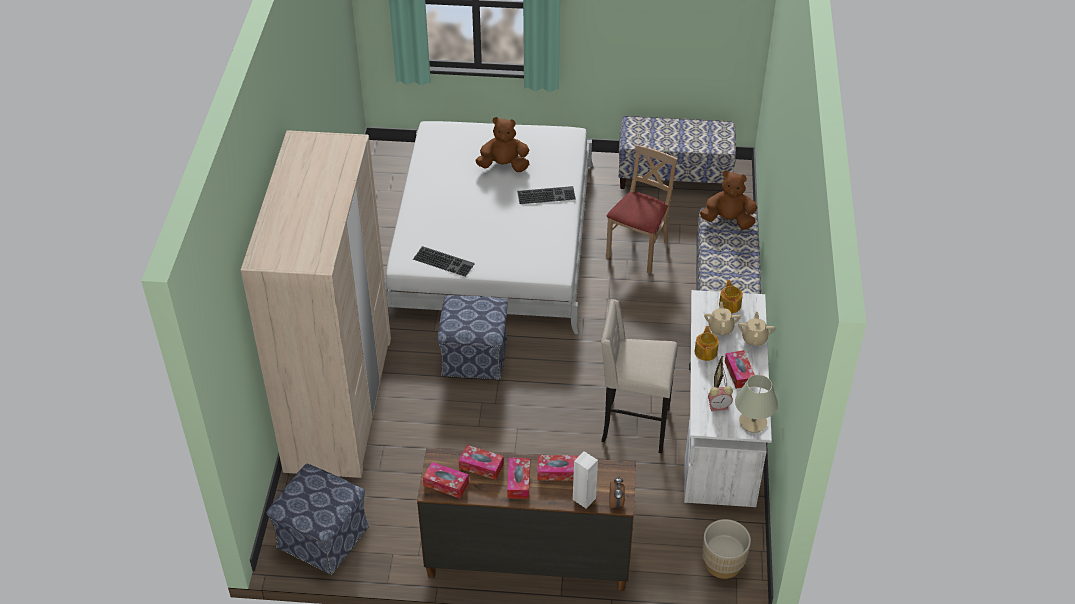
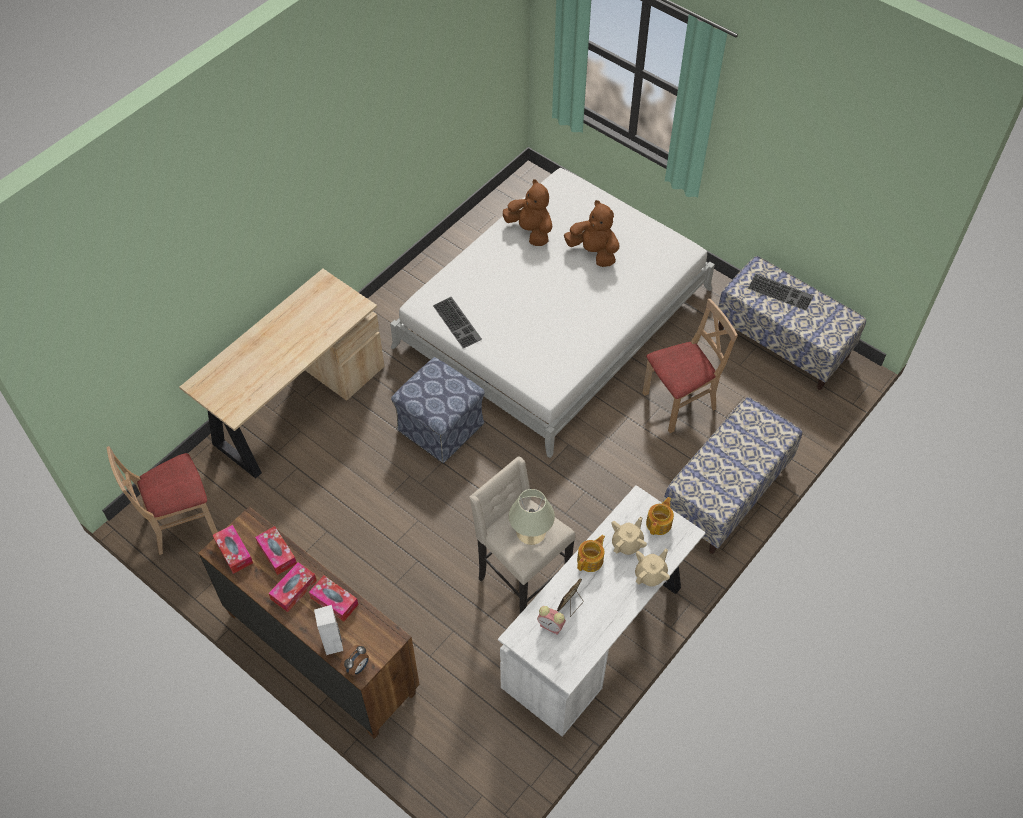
camera: 35 degrees right, 10 degrees up
beige wardrobe [240,130,391,478] -> beige desk [179,269,385,478]
ottoman [267,464,369,575] -> beige chair [107,446,218,555]
keyboard [517,186,576,204] -> keyboard moved to [748,274,814,311]
brown plush toy [700,170,757,229] -> brown plush toy moved to [503,179,552,246]
beige planter [702,519,751,579] -> none
tissue box [725,350,755,389] -> none
beige table lamp [735,375,778,433] -> beige table lamp moved to [509,489,555,545]

